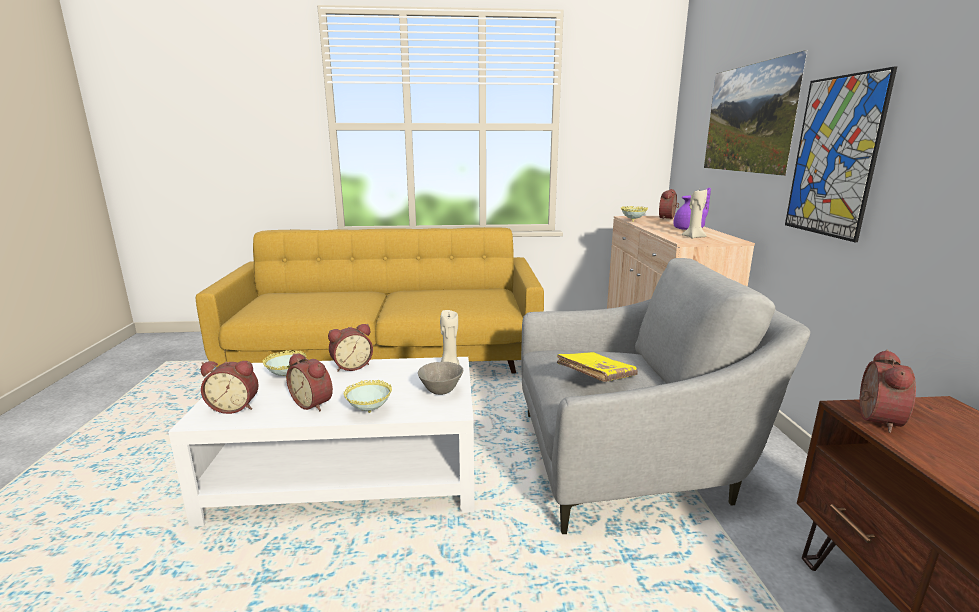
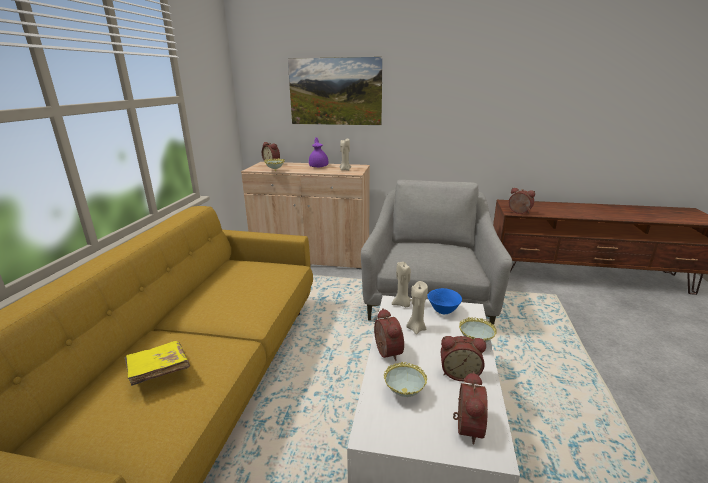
camera: 75 degrees left, 5 degrees up
alarm clock [286,353,333,412] -> alarm clock turned 45 degrees clockwise [441,336,486,381]
grey bowl [418,362,463,395] -> blue bowl [427,288,462,314]
yellow book [556,352,638,382] -> yellow book moved to [125,341,190,386]
picture [785,66,897,242] -> none
none -> beige candle [406,281,428,334]

